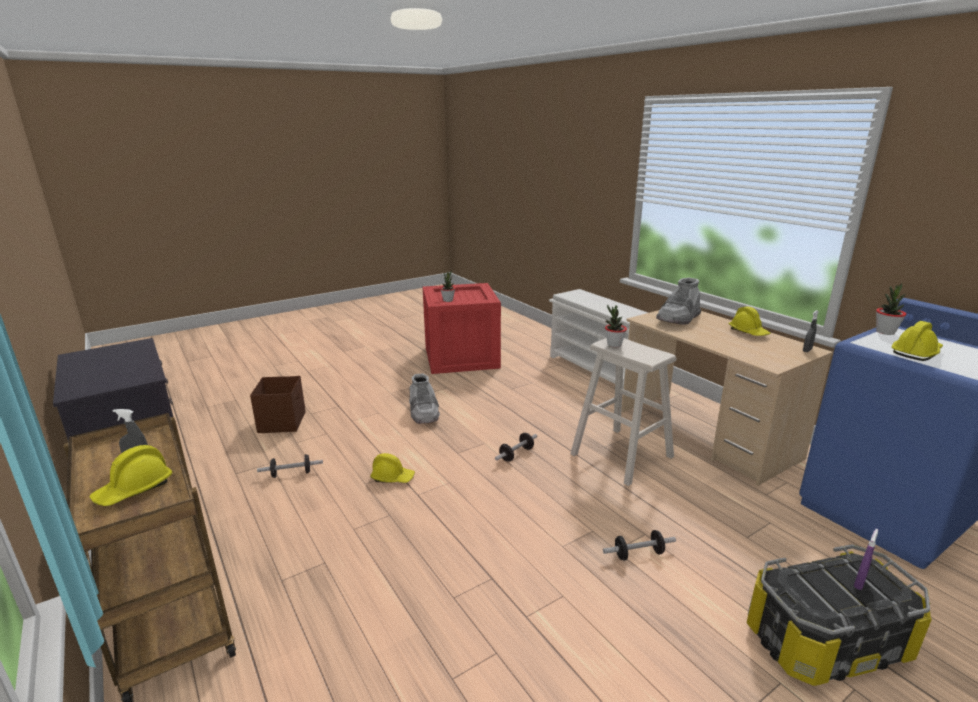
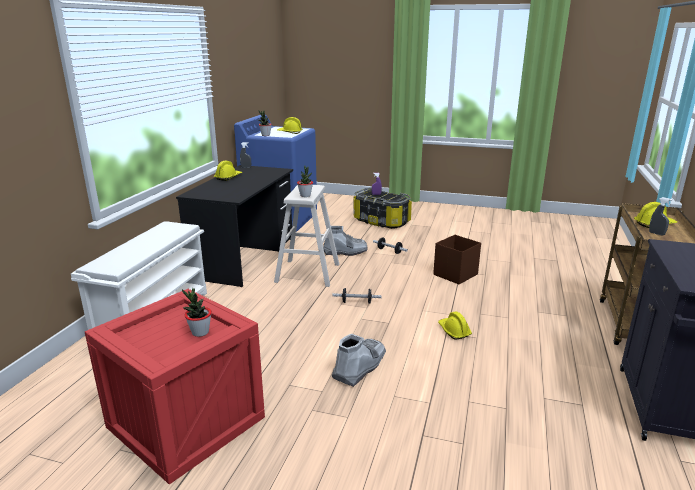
camera: 130 degrees left, 0 degrees up
brown storage box [250,376,306,433] -> brown storage box moved to [433,235,481,284]
dumbbell [257,454,323,478] -> none
beige desk [622,310,833,486] -> black desk [176,165,293,287]
grey boot [656,278,701,324] -> grey boot moved to [323,226,368,256]

